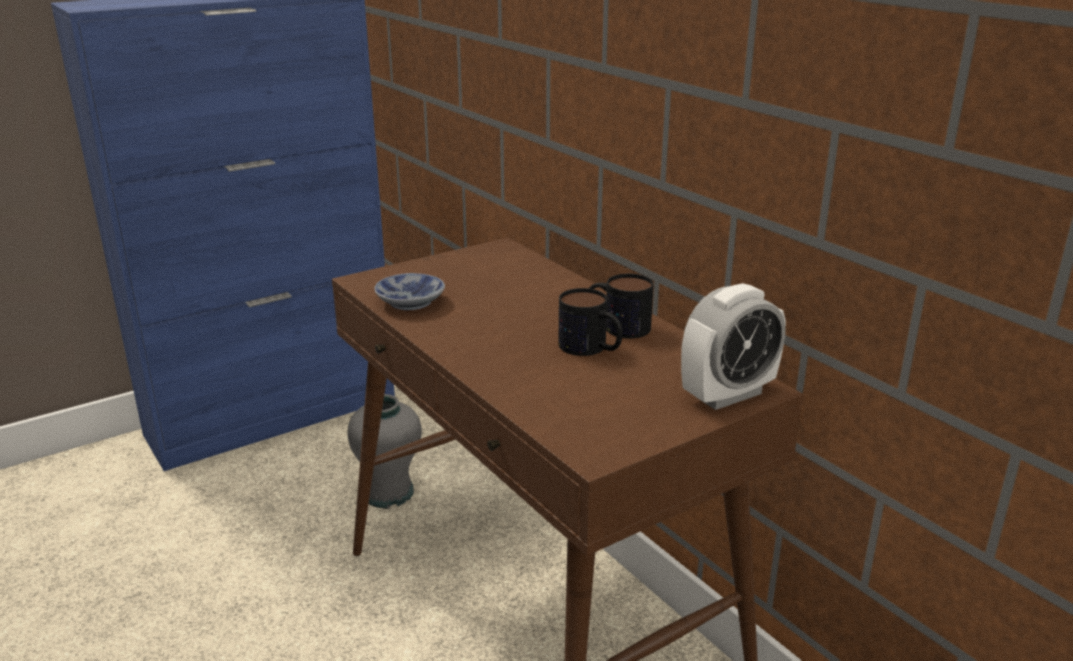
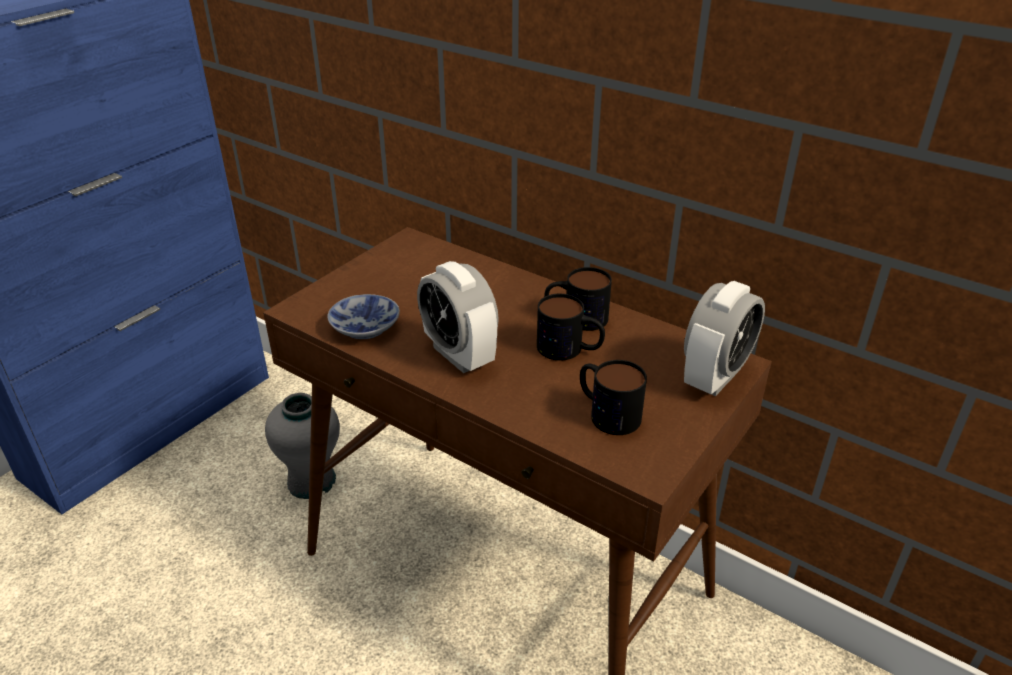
camera: 20 degrees left, 10 degrees up
none -> alarm clock [417,261,499,373]
none -> mug [580,360,647,435]

